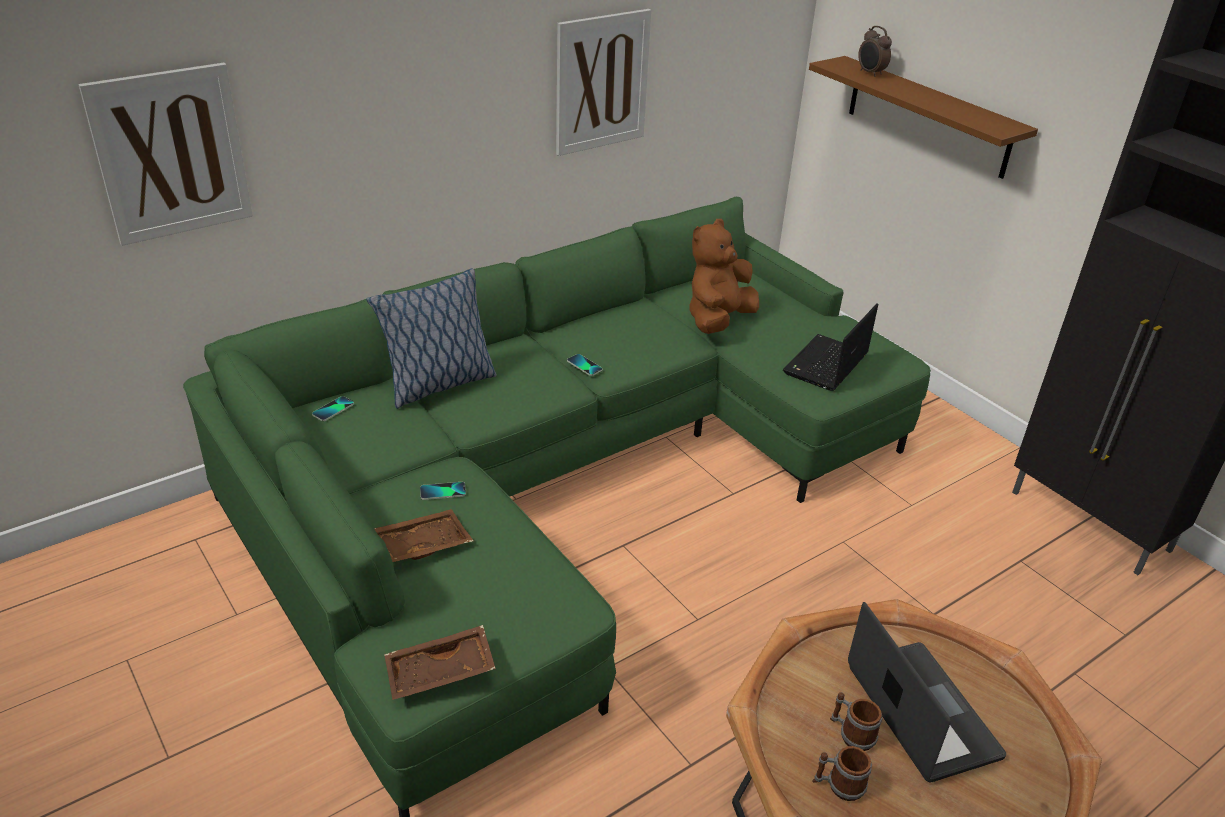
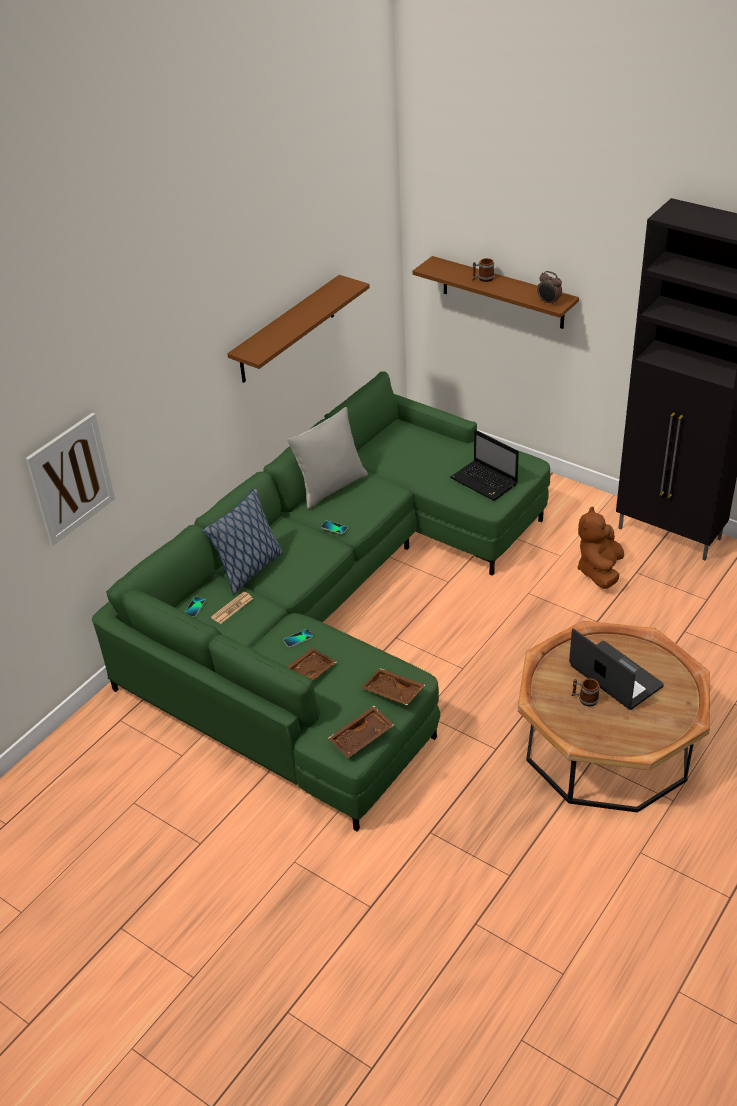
camera: 15 degrees left, 5 degrees up
picture [556,9,651,156] -> brown shelf [227,275,370,383]
brown plush toy [690,219,759,334] -> brown plush toy moved to [577,506,624,589]
laptop [783,303,878,391] -> laptop turned 60 degrees counterclockwise [450,430,519,501]
mug [812,746,872,801] -> mug moved to [472,258,495,282]
alarm clock [858,26,892,77] -> alarm clock moved to [537,271,562,306]
none -> newspaper [211,592,253,624]
none -> grey pillow [287,407,368,509]
none -> brown tray [361,668,425,705]

